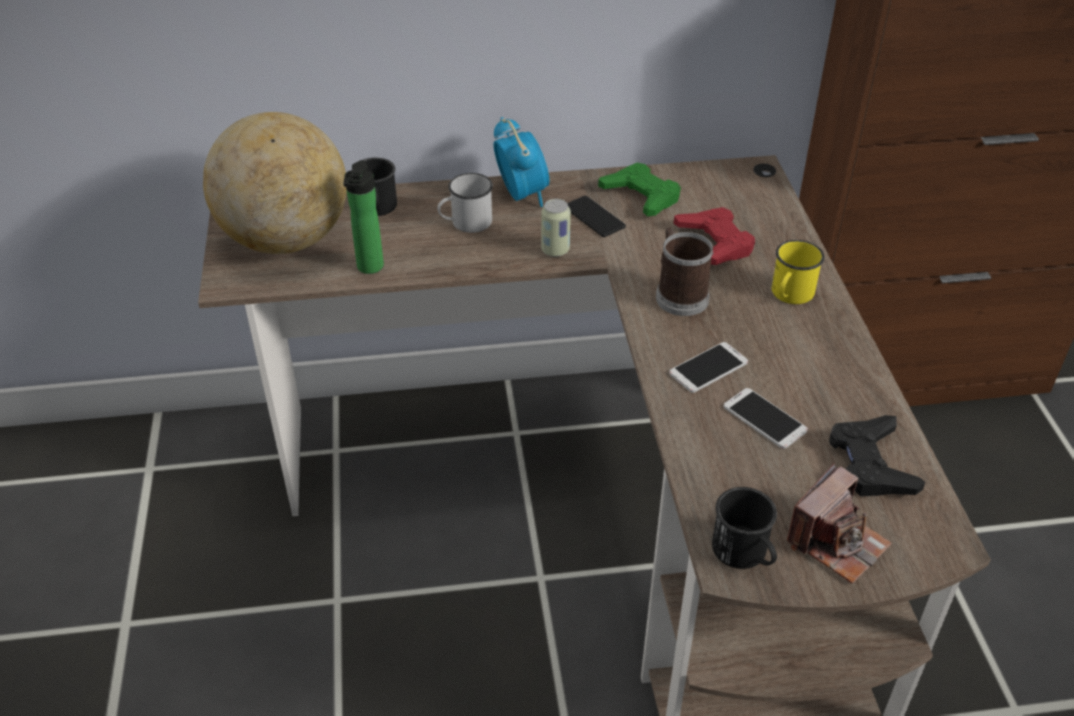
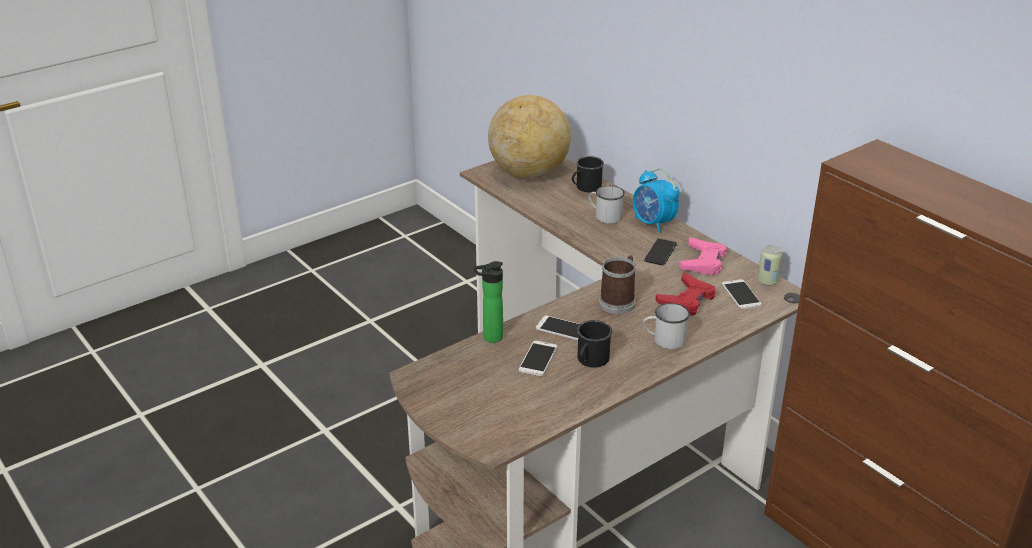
camera: 60 degrees right, 10 degrees down
bottle [344,160,384,274] -> bottle moved to [473,261,503,343]
alarm clock [494,117,549,207] -> alarm clock turned 105 degrees clockwise [633,169,680,233]
can [541,199,571,257] -> can moved to [758,245,782,286]
green game controller [598,163,681,216] -> pink game controller [679,237,727,275]
black mug [712,487,777,569] -> black mug moved to [577,320,612,367]
yellow mug [772,240,824,304] -> white mug [643,303,690,349]
camera [787,463,892,584] -> none
black game controller [829,415,925,496] -> none
none -> phone [722,279,762,309]

